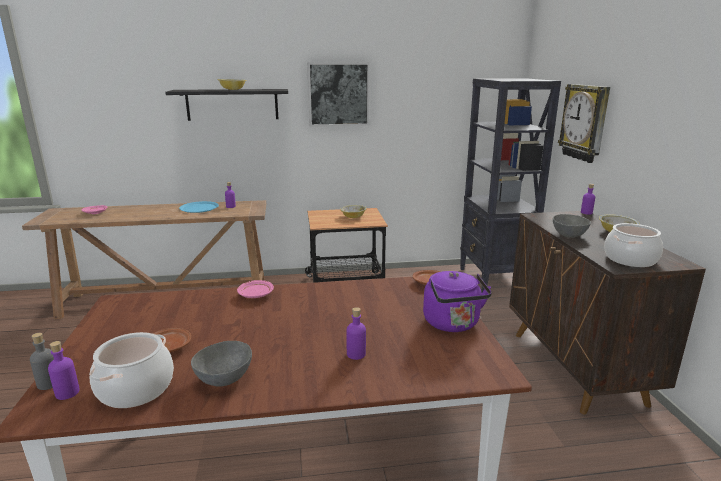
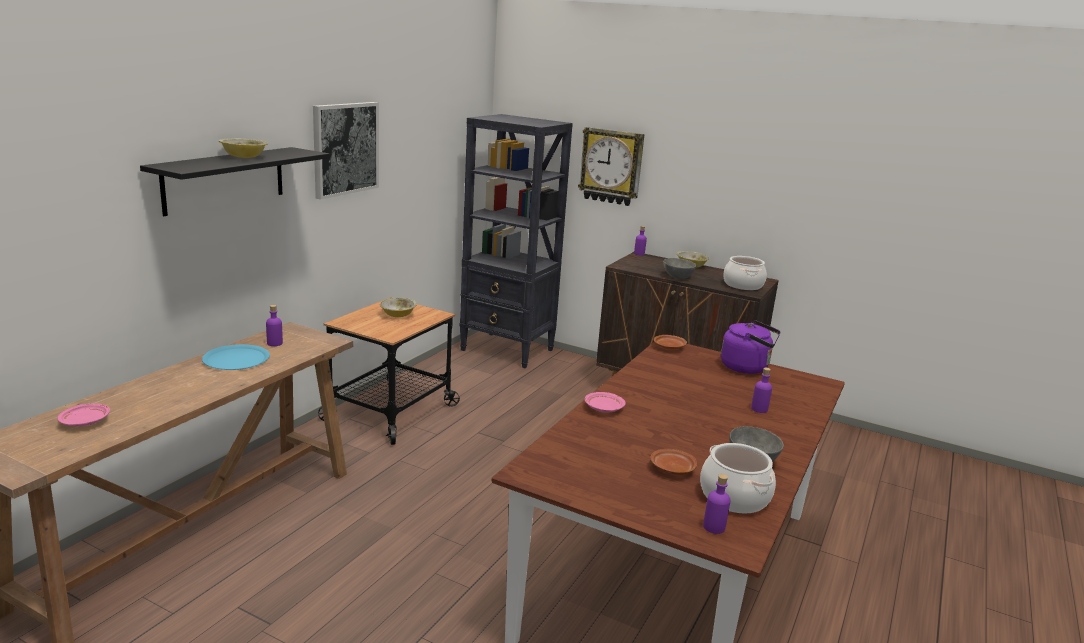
camera: 55 degrees left, 0 degrees up
grey bottle [30,333,54,390] -> none

